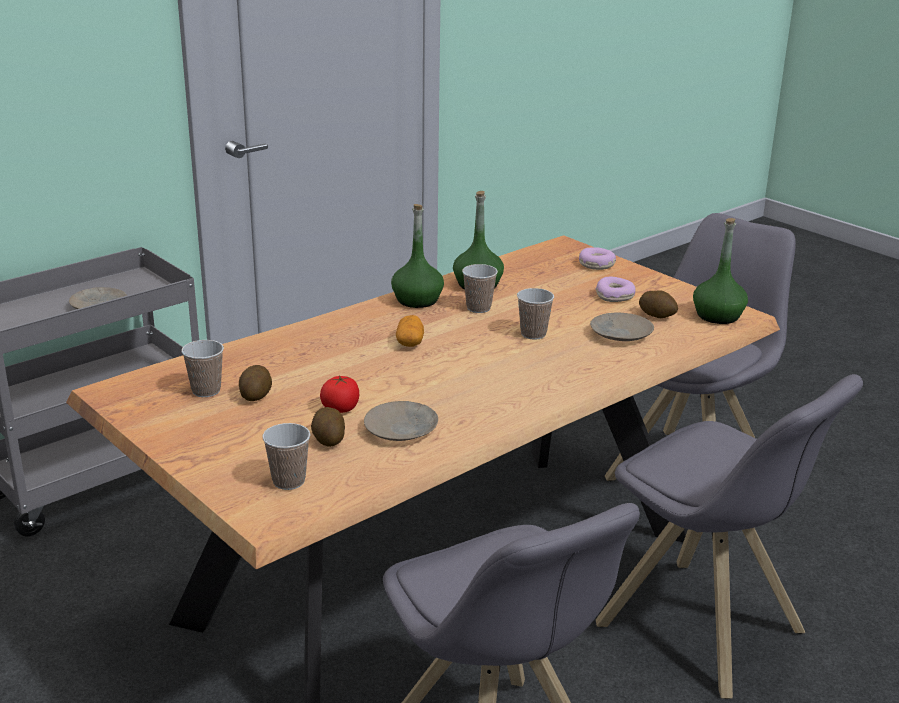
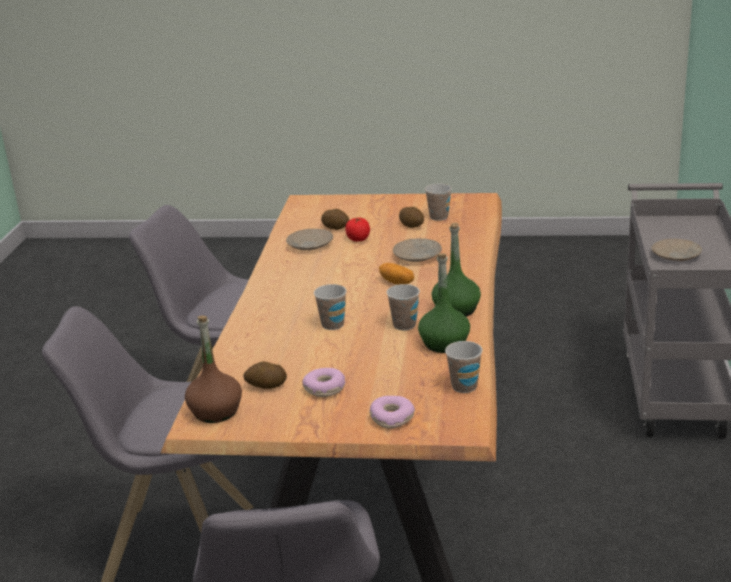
camera: 140 degrees right, 0 degrees up
cup [262,423,311,490] -> cup moved to [445,341,483,393]
beige plate [590,313,654,341] -> beige plate moved to [393,238,442,262]
green bottle [693,218,748,324] -> brown bottle [185,316,242,423]

